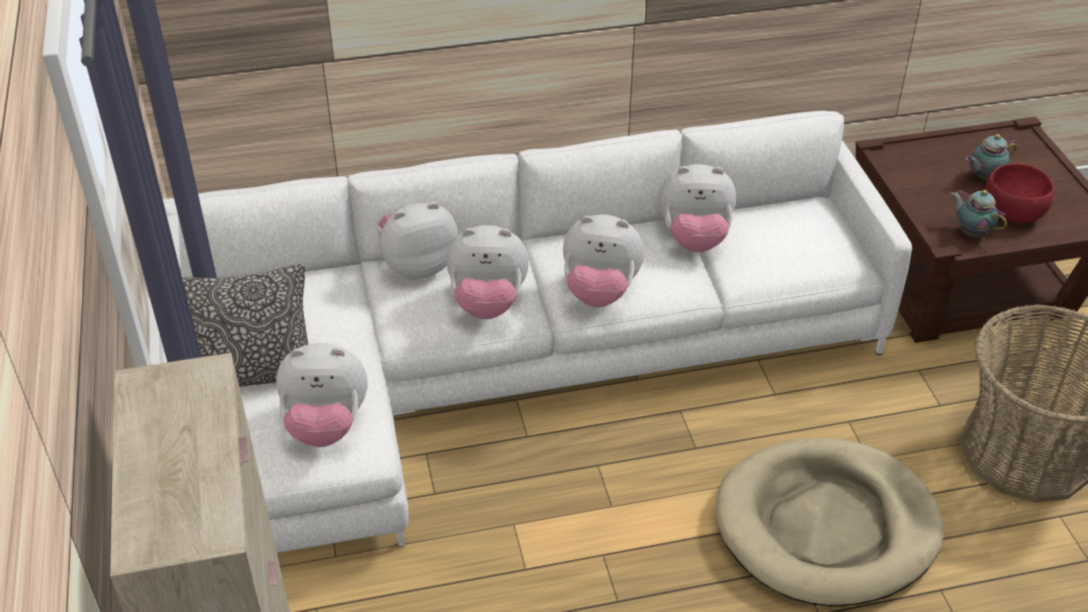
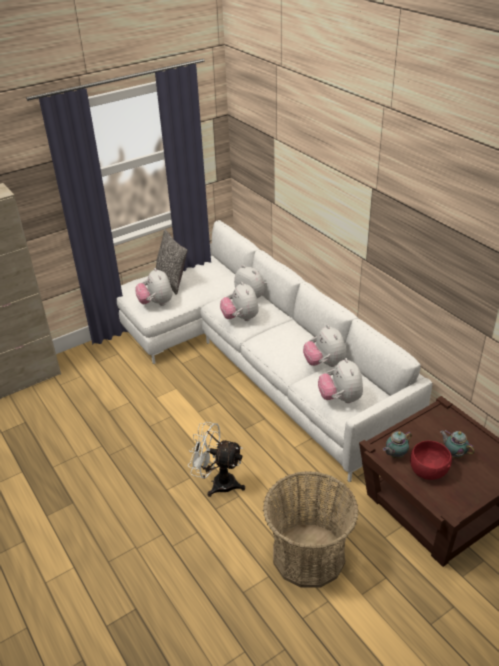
camera: 70 degrees right, 5 degrees down
plush toy [563,214,644,307] -> plush toy moved to [318,358,363,403]
beige dog bed [716,438,944,606] -> white fan [188,422,245,497]
teapot [951,190,1007,238] -> teapot turned 150 degrees counterclockwise [383,431,412,458]

